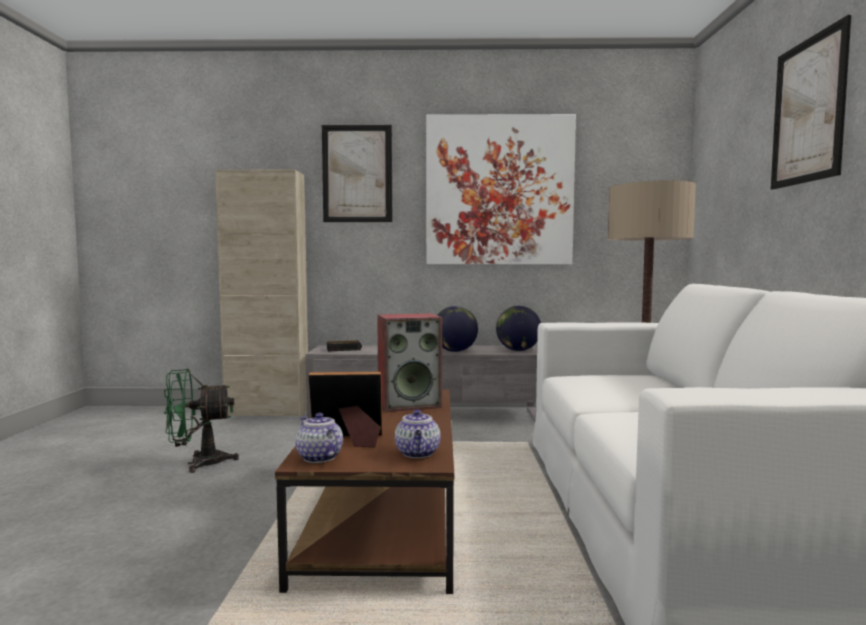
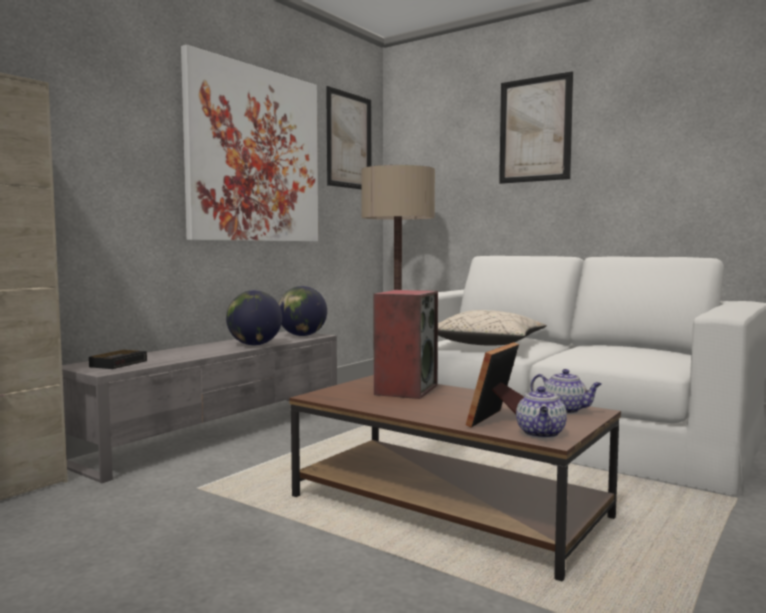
camera: 55 degrees left, 0 degrees up
green fan [164,368,239,473] -> none
teapot [295,413,343,463] -> teapot turned 75 degrees counterclockwise [516,386,567,438]
picture [322,125,392,222] -> picture moved to [326,86,371,190]
none -> beige pillow [438,310,547,346]

